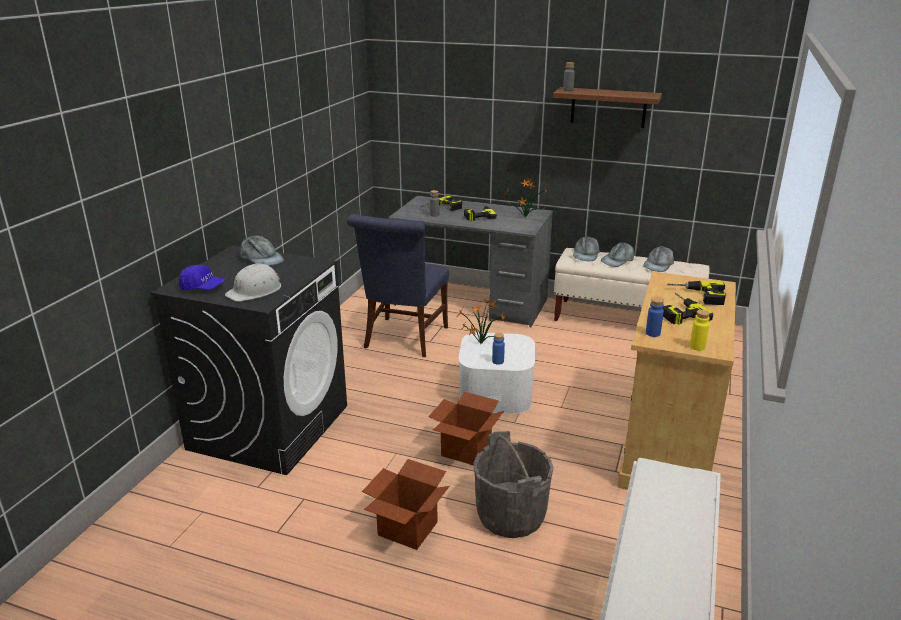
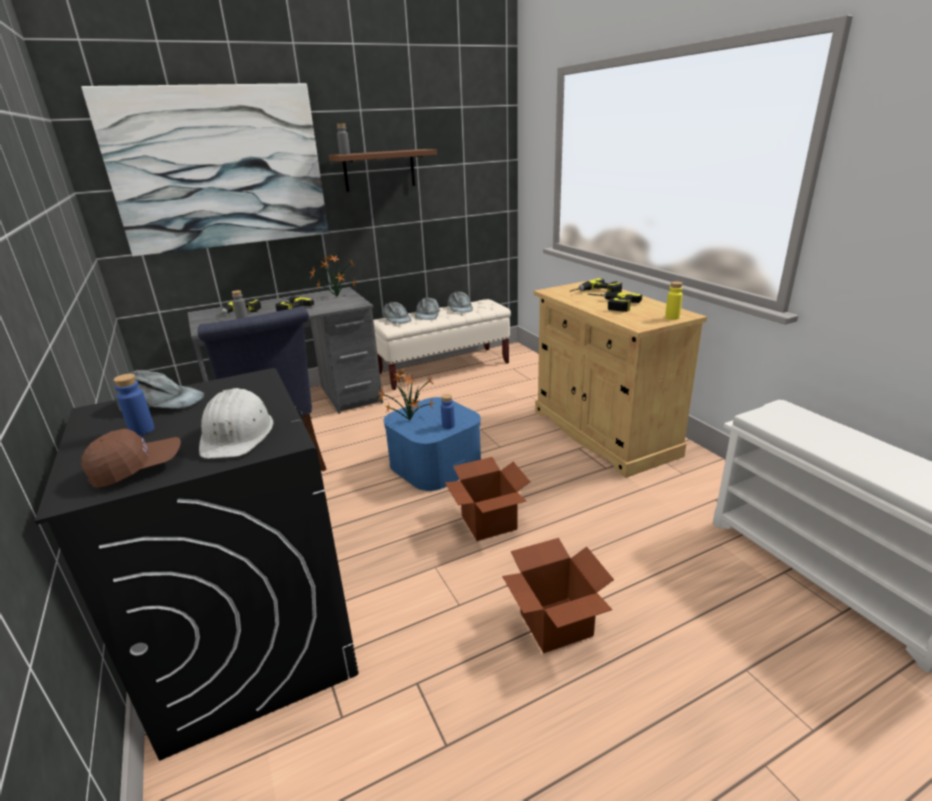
camera: 45 degrees left, 0 degrees up
blue cap [179,265,226,290] -> brown cap [81,429,181,488]
white storage box [458,332,535,414] -> blue storage box [383,397,481,491]
grey bucket [473,431,554,538] -> none
blue bottle [646,297,664,337] -> blue bottle moved to [113,374,155,436]
none -> picture [81,83,329,257]

